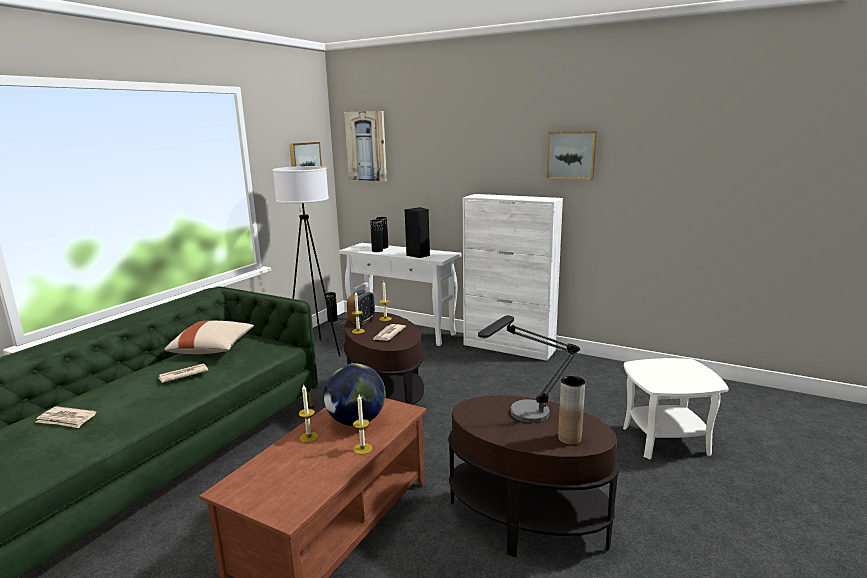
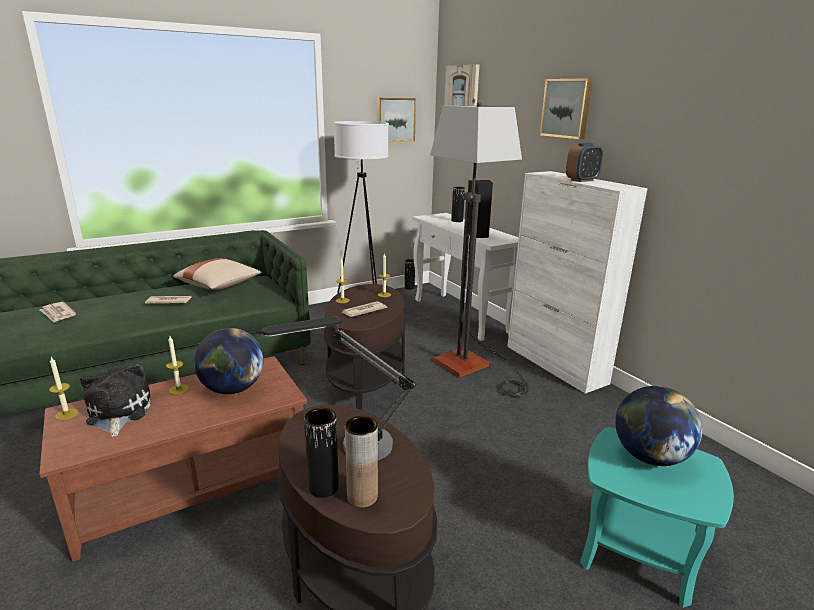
camera: 30 degrees right, 5 degrees up
alarm clock [347,290,375,325] -> alarm clock moved to [566,143,603,182]
candle [353,395,372,455] -> candle moved to [49,357,79,420]
black vase [370,219,383,252] -> black vase moved to [304,408,339,498]
picture [547,131,597,180] -> picture moved to [540,78,593,139]
white side table [623,358,728,460] -> turquoise side table [580,427,734,608]
none -> plush toy [80,364,151,437]
none -> floor lamp [430,102,529,397]
none -> globe [615,386,702,466]

